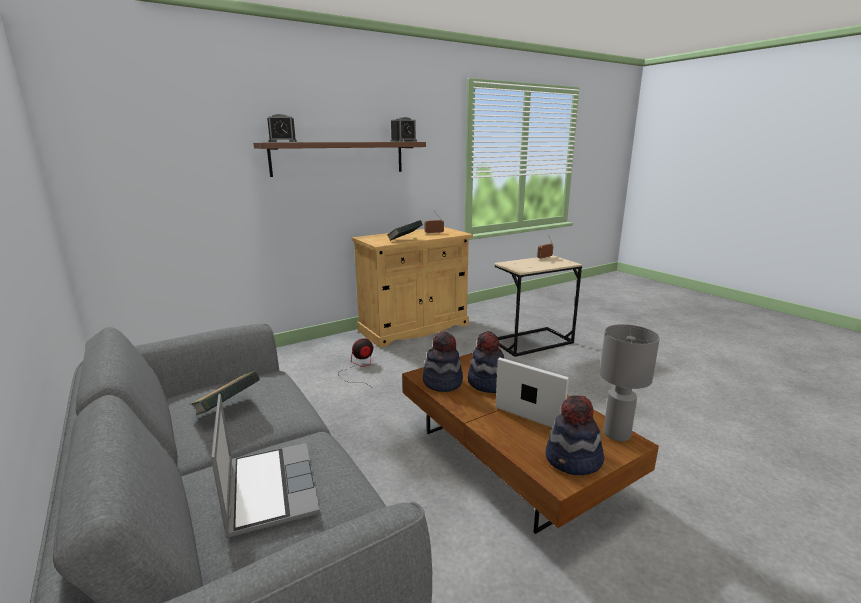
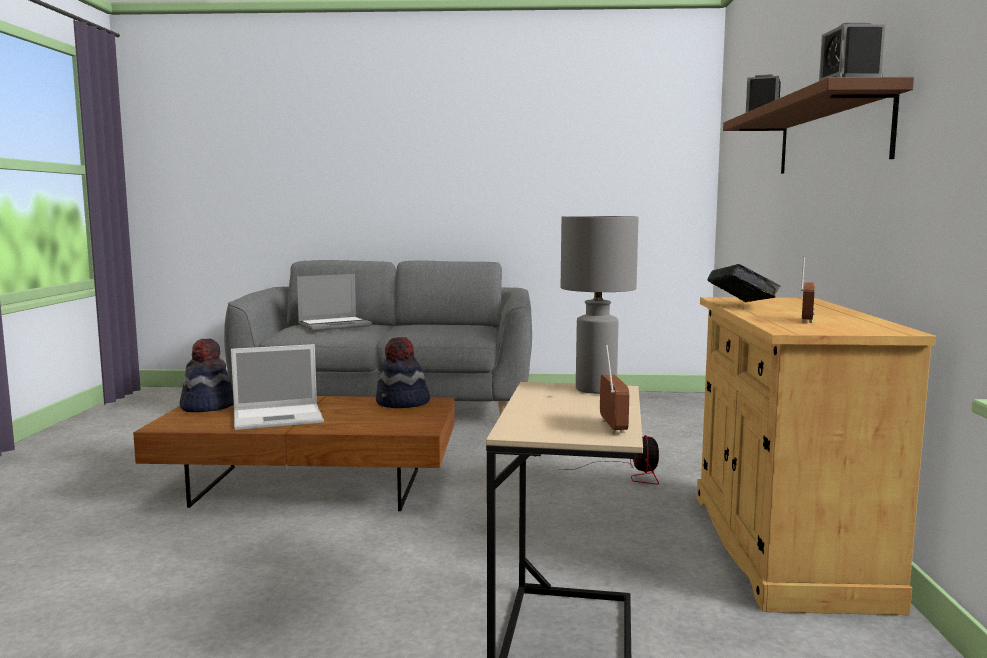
camera: 125 degrees right, 10 degrees down
book [190,371,260,415] -> none
laptop [211,394,320,538] -> laptop turned 45 degrees counterclockwise [297,274,372,331]
hat [468,331,504,393] -> none
grey table lamp [600,324,660,441] -> grey table lamp moved to [561,216,639,394]

